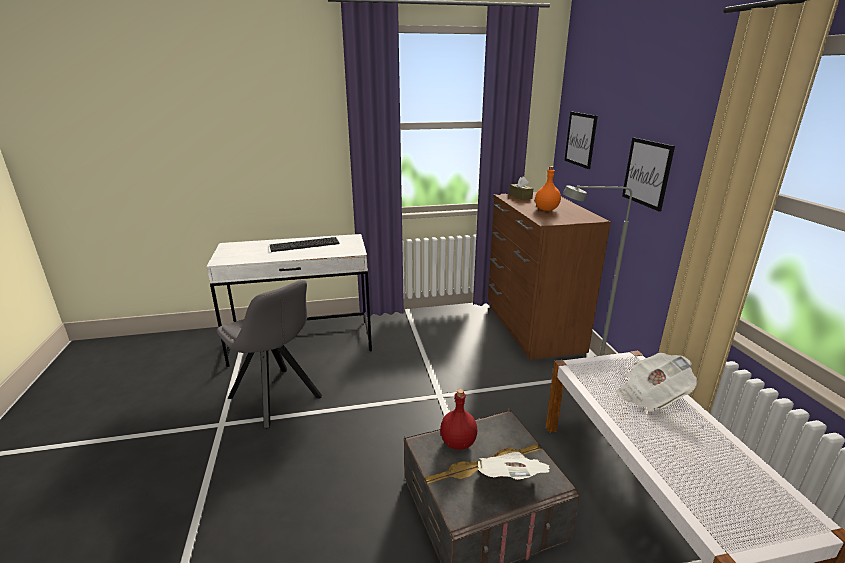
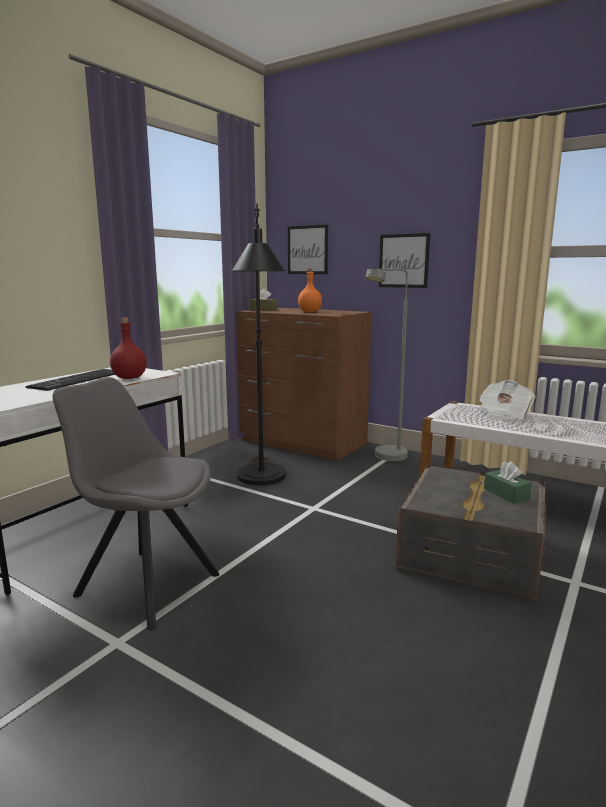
camera: 45 degrees left, 10 degrees down
grey chair [217,279,322,428] -> grey chair turned 150 degrees counterclockwise [53,377,219,630]
red bottle [440,389,477,450] -> red bottle moved to [110,318,147,379]
newspaper [478,452,550,480] -> green tissue box [484,461,532,504]
none -> black floor lamp [230,203,286,485]

